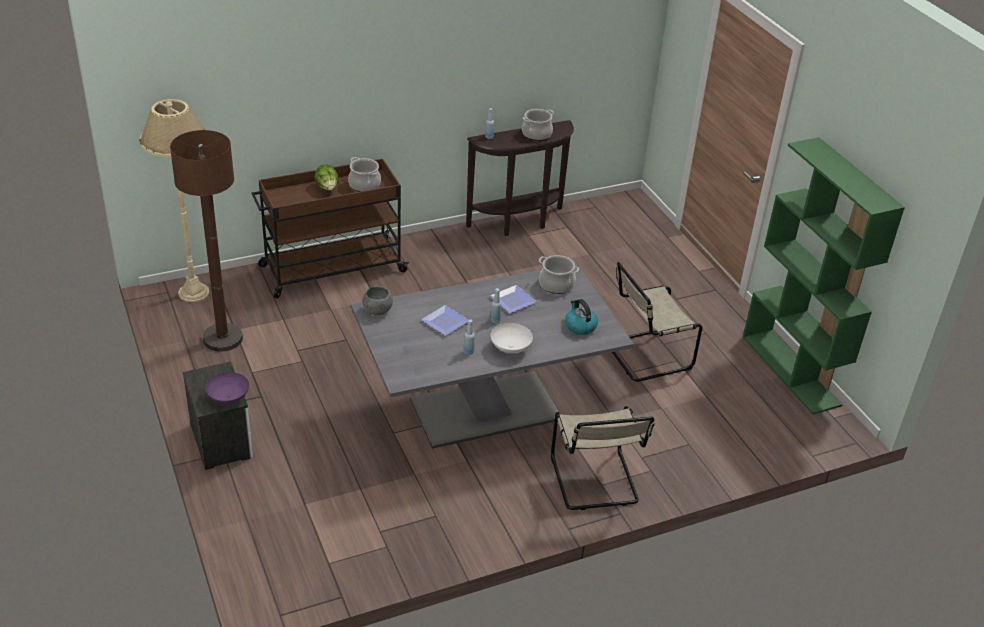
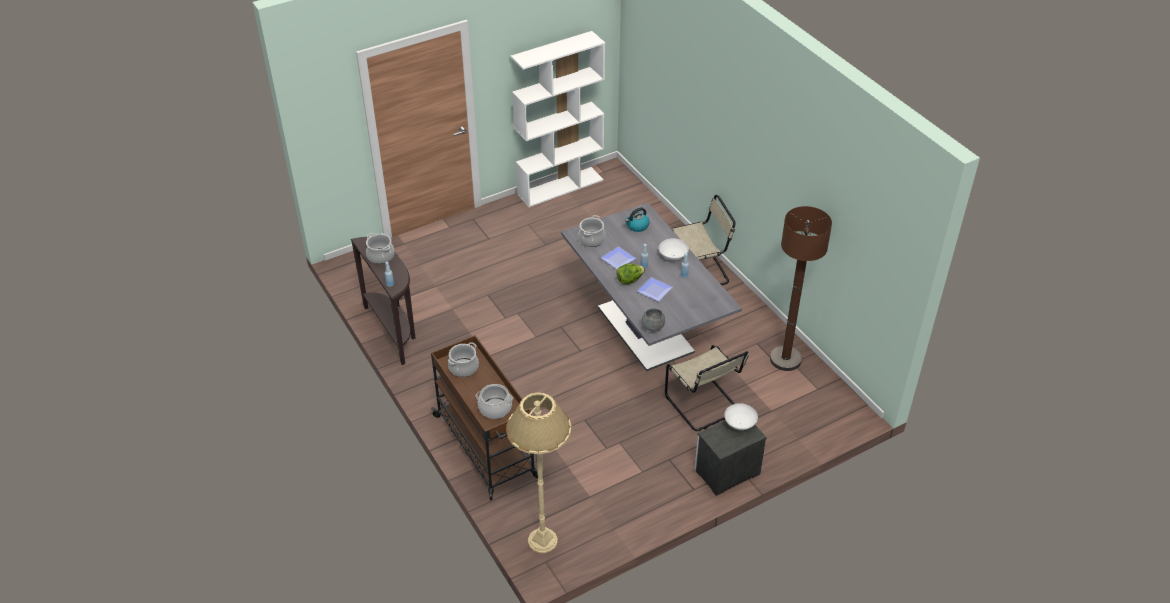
camera: 95 degrees left, 5 degrees up
brown floor lamp [170,130,243,351] -> brown floor lamp moved to [770,206,832,371]
purple bowl [205,372,249,404] -> white bowl [724,403,758,430]
lettuce [315,164,338,190] -> lettuce moved to [616,264,645,284]
beige chair [612,262,702,382] -> beige chair moved to [665,345,749,431]
green bookcase [743,137,905,415] -> white bookcase [511,31,605,207]
none -> cooking pot [476,384,513,419]

